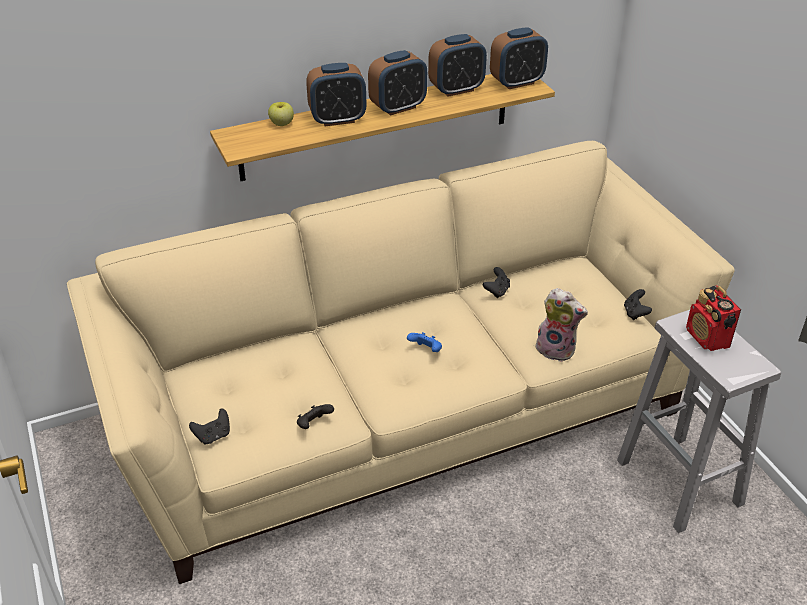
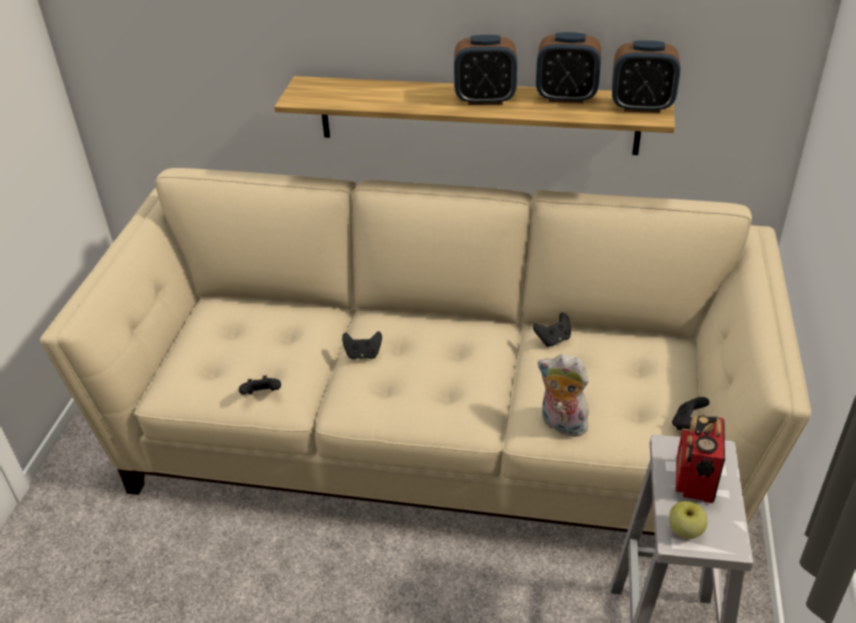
camera: 35 degrees right, 0 degrees up
black game controller [189,408,230,444] -> black game controller moved to [342,331,382,360]
apple [268,102,294,126] -> apple moved to [669,501,708,539]
alarm clock [306,63,366,126] -> none
blue game controller [407,332,442,352] -> none
plush toy [535,288,588,362] -> plush toy turned 150 degrees clockwise [538,354,589,437]

